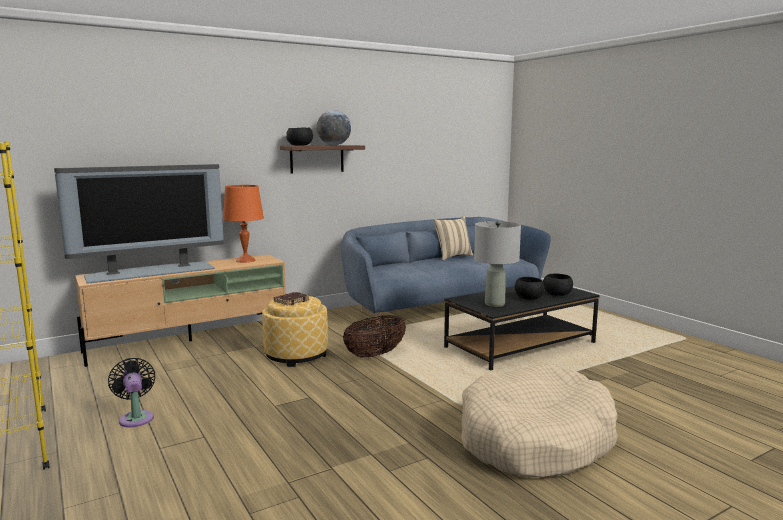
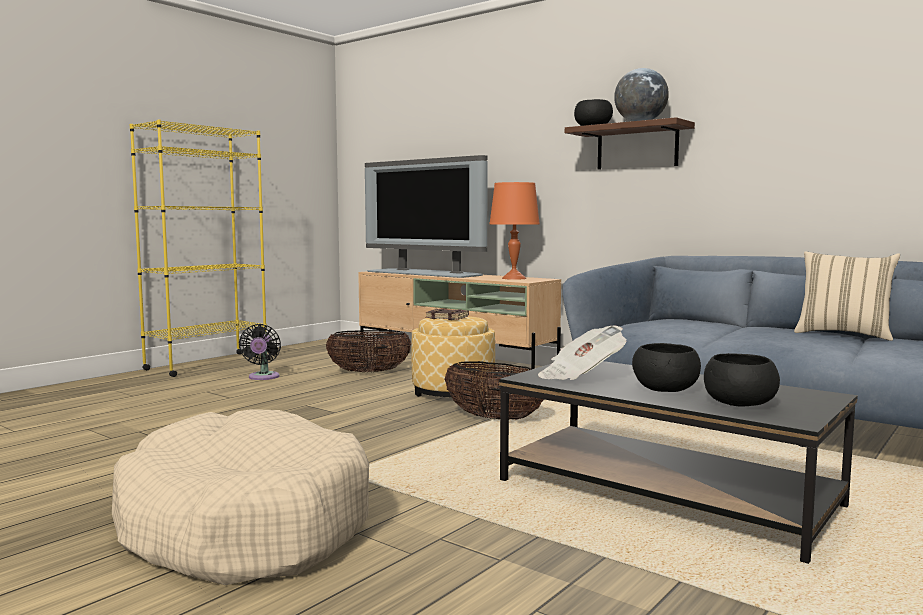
camera: 70 degrees right, 5 degrees down
black fan [108,358,155,427] -> black fan turned 135 degrees clockwise [239,324,281,380]
grey table lamp [474,221,521,307] -> newspaper [538,326,626,380]
none -> basket [326,330,411,373]

